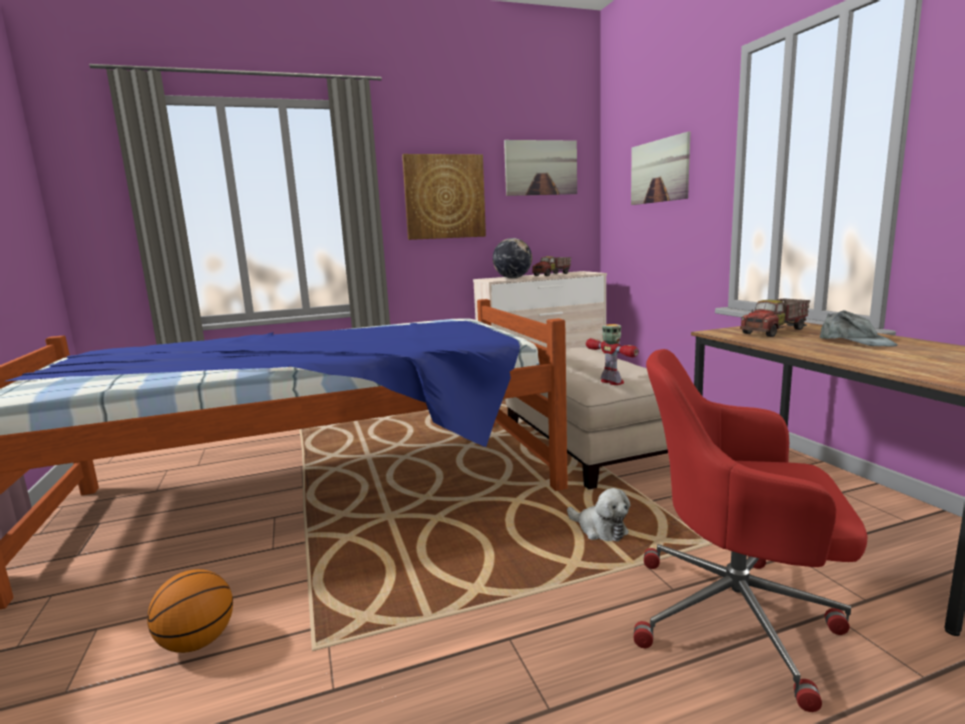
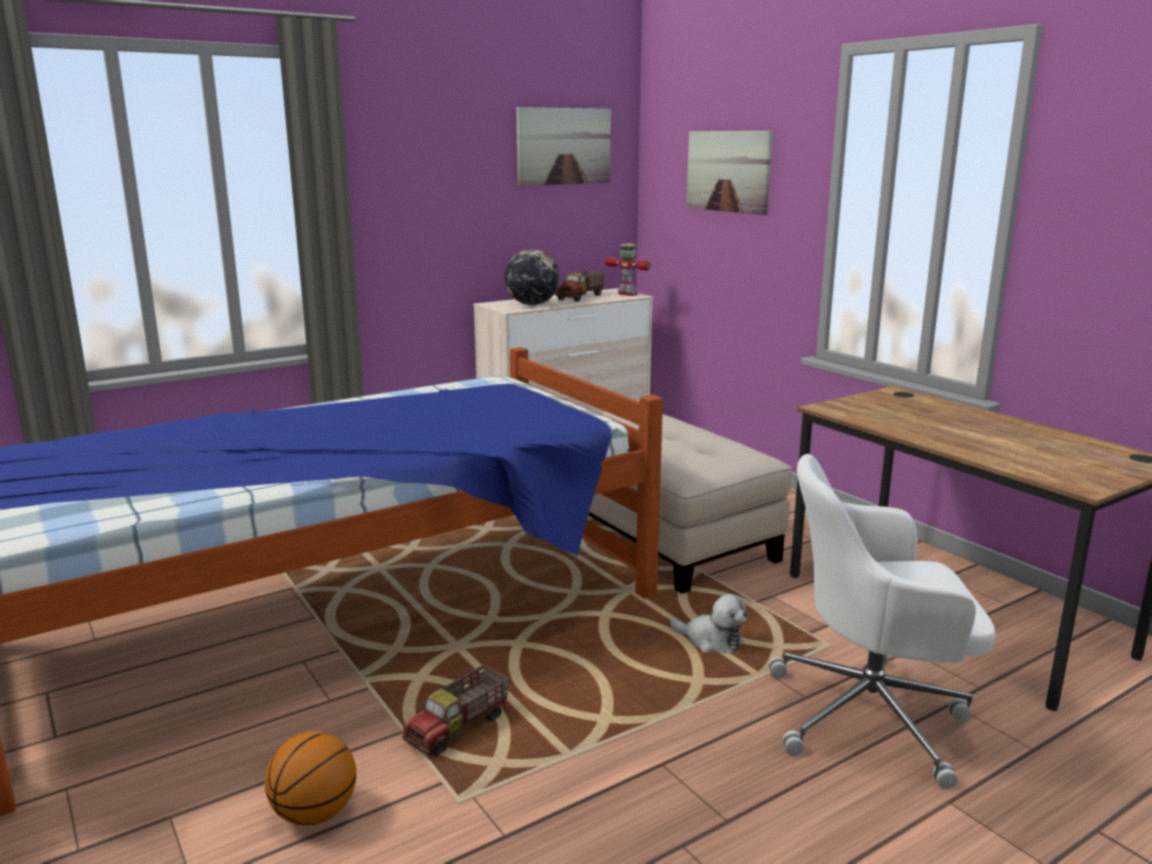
camera: 15 degrees left, 5 degrees up
picture [402,154,486,240] -> none
toy robot [586,324,639,385] -> toy robot moved to [605,244,651,296]
red office chair [634,349,868,712] -> white office chair [769,454,996,789]
toy truck [740,298,810,337] -> toy truck moved to [402,665,509,756]
grey cap [820,310,898,347] -> none

